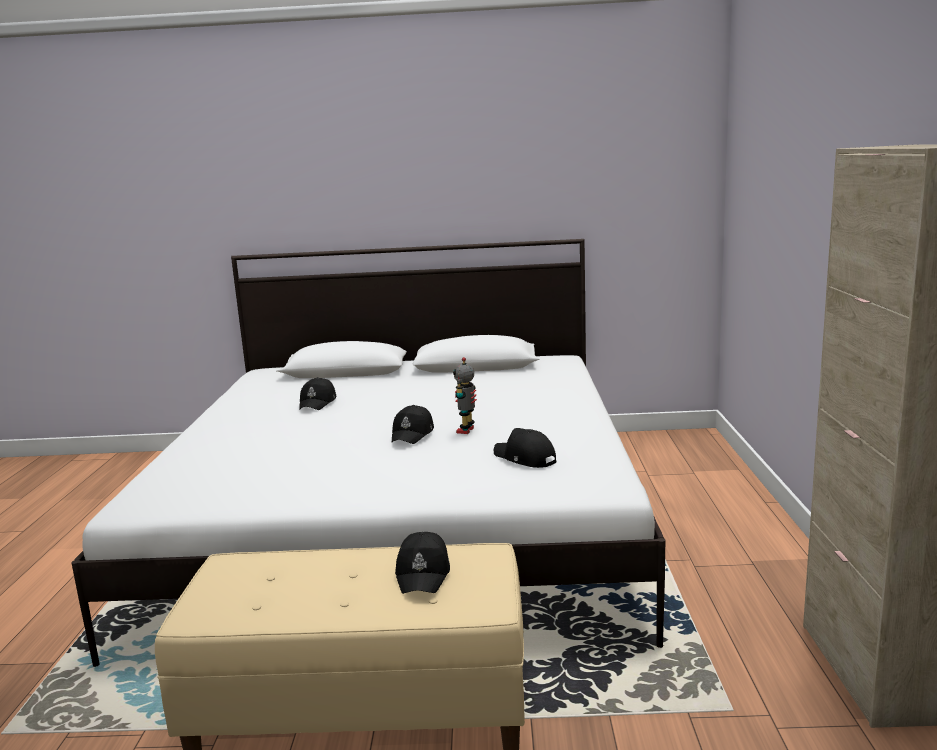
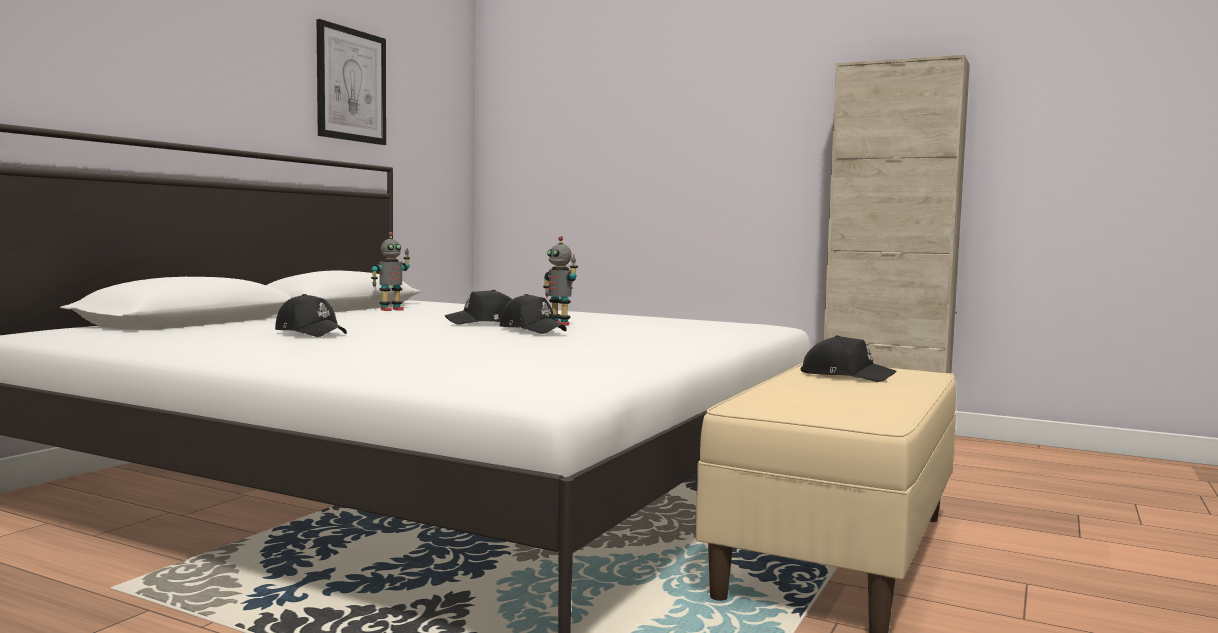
camera: 65 degrees left, 10 degrees down
black cap [493,428,556,468] -> black cap moved to [445,290,512,325]
none -> picture [317,19,386,145]
none -> toy robot [371,232,410,311]

